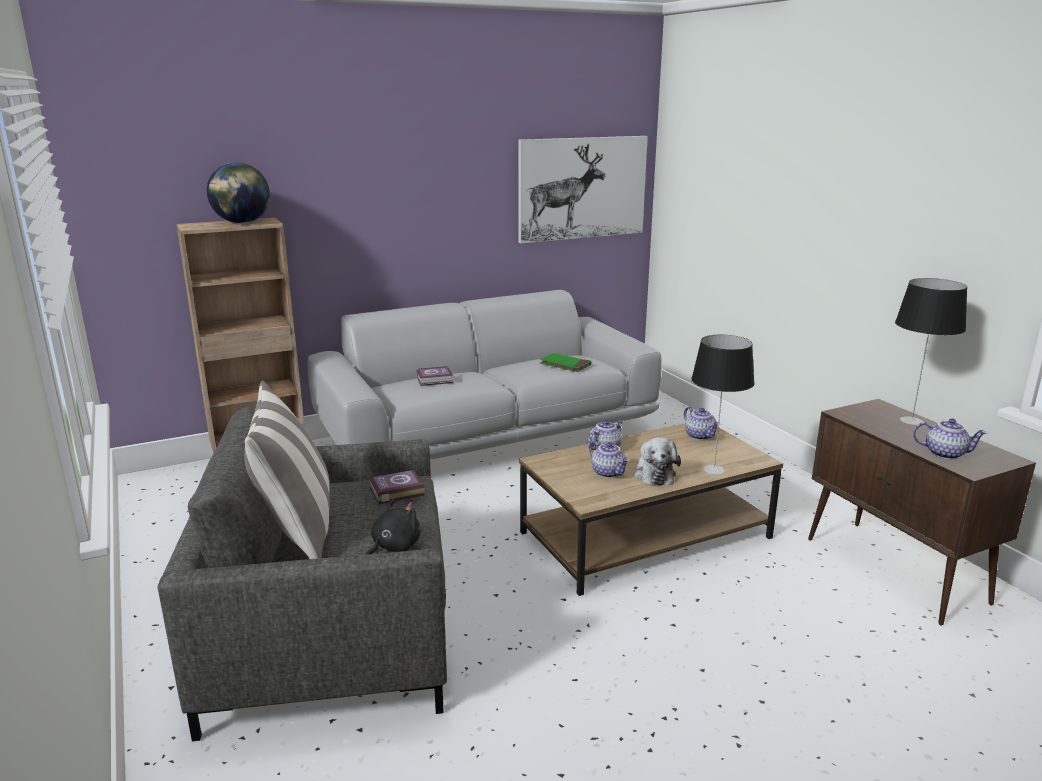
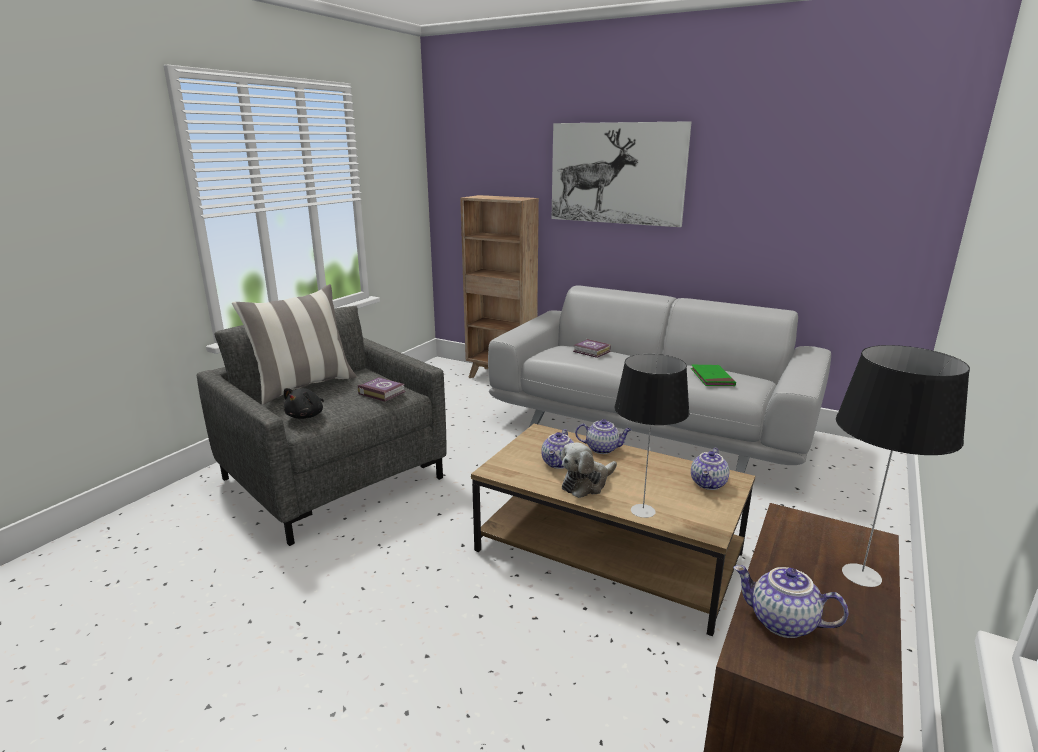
camera: 55 degrees right, 0 degrees up
globe [207,162,270,223] -> none
black plush toy [364,499,420,555] -> black plush toy turned 105 degrees clockwise [284,388,324,419]
picture [518,136,648,243] -> picture moved to [552,121,691,227]
teapot [913,418,987,459] -> teapot turned 135 degrees clockwise [733,565,848,638]

